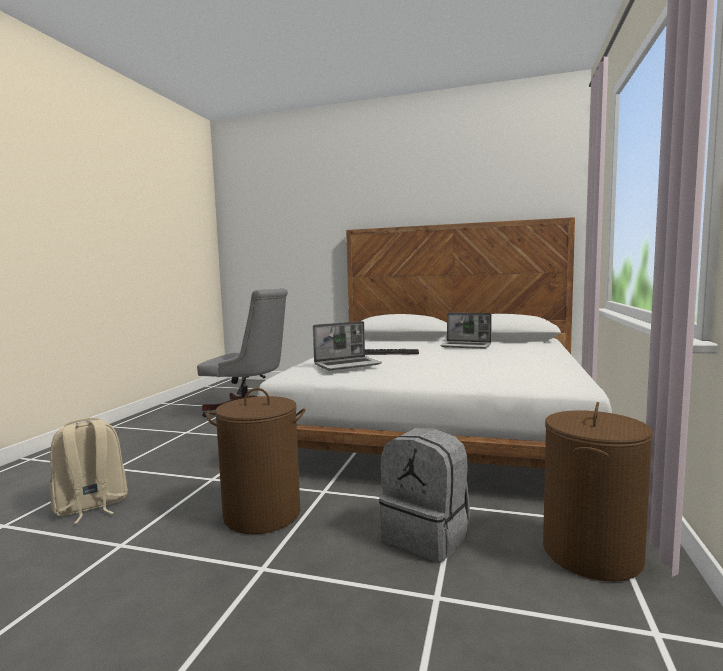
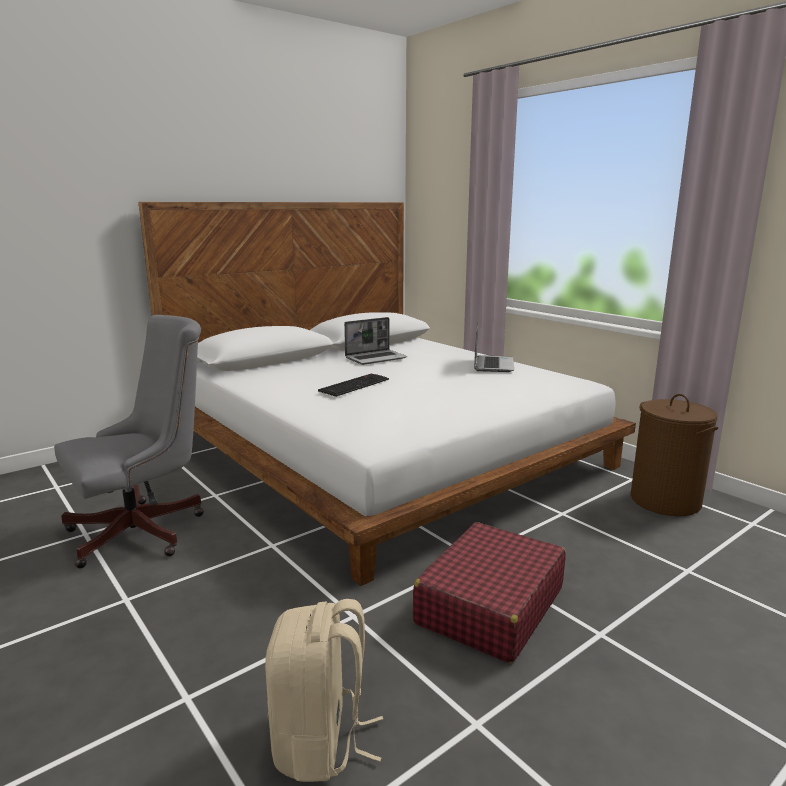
camera: 55 degrees left, 10 degrees up
brown laundry basket [206,388,306,534] -> red suitcase [413,522,566,663]
laptop [313,321,382,370] -> laptop moved to [474,323,514,372]
grey backpack [379,428,470,562] -> none

